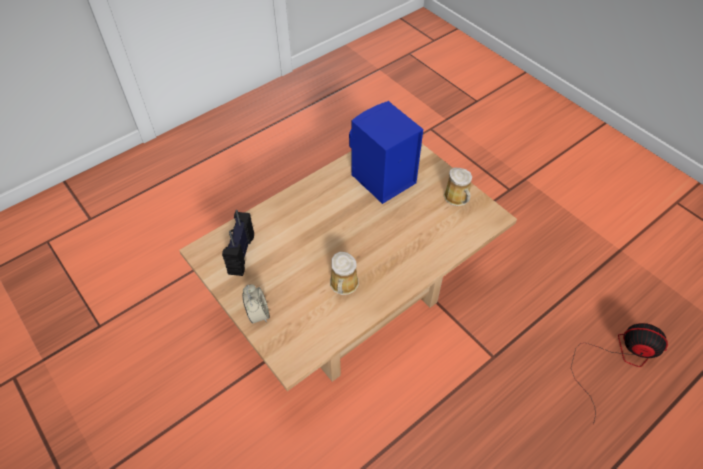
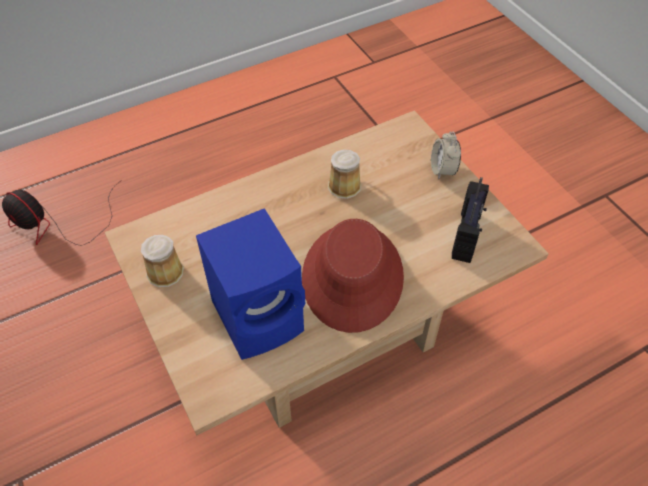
camera: 170 degrees left, 0 degrees up
none -> red hat [302,219,404,333]

